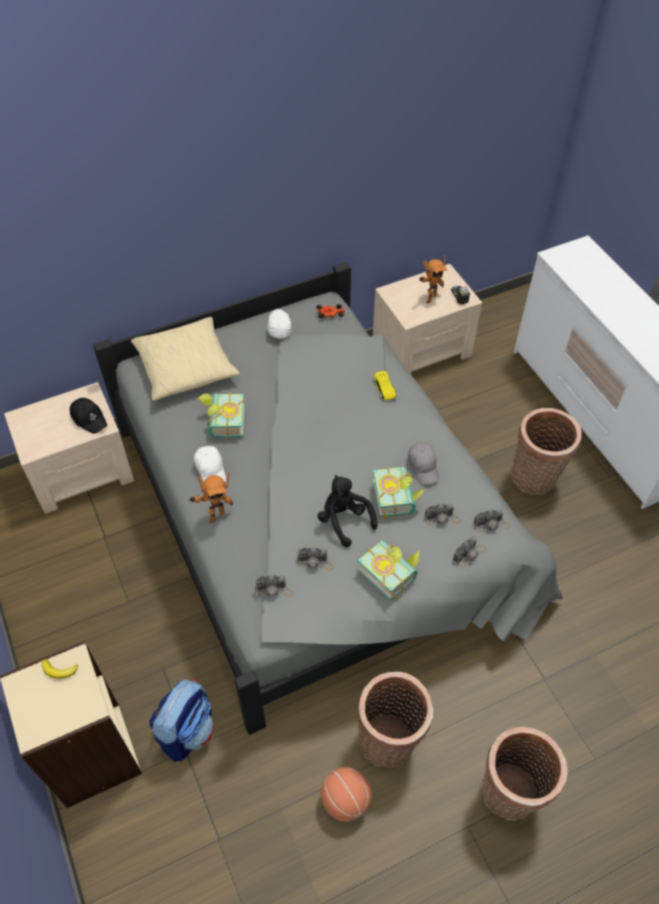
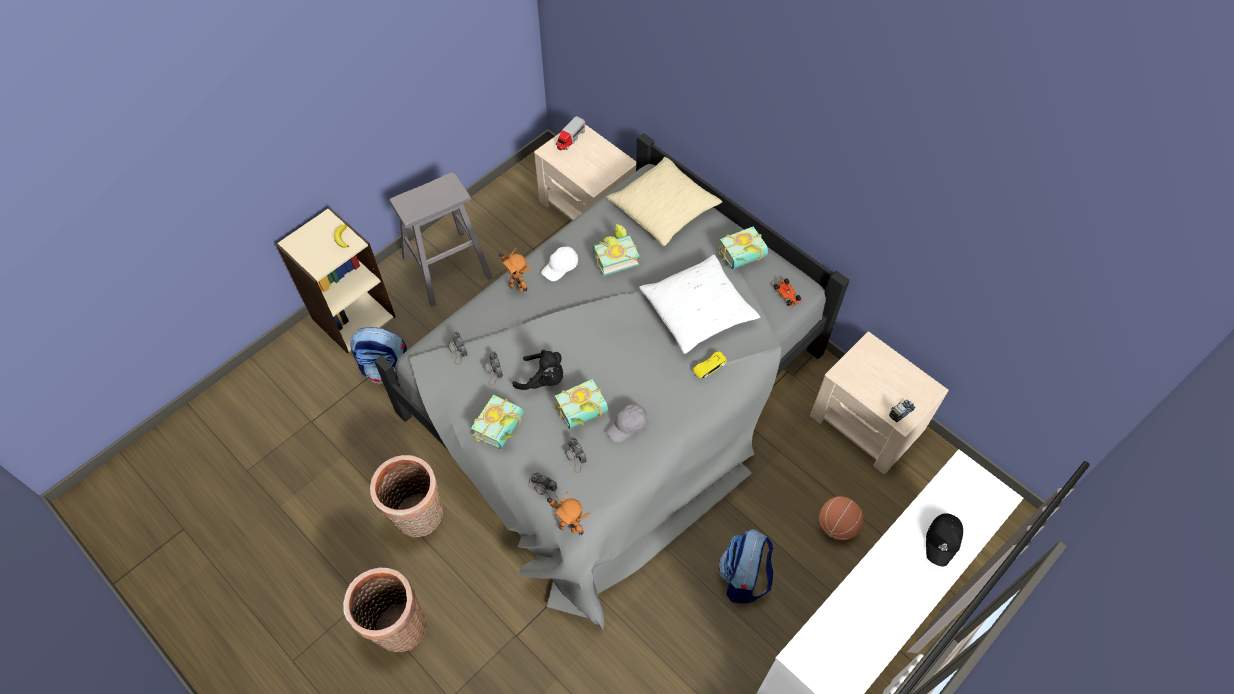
camera: 70 degrees right, 5 degrees up
black cap [70,398,107,434] -> black cap moved to [926,513,963,567]
white cap [267,309,292,339] -> book [719,226,768,269]
black plush toy [317,475,378,547] -> black plush toy turned 75 degrees clockwise [512,350,563,390]
basketball [321,767,372,822] -> basketball moved to [819,496,863,540]
toy robot [419,255,448,304] -> toy robot moved to [546,491,590,535]
camera [474,510,511,532] -> none
basket [511,408,582,495] -> backpack [718,529,773,603]
none -> grey stool [389,172,493,307]
none -> toy truck [556,116,585,150]
none -> white pillow [639,255,760,354]

